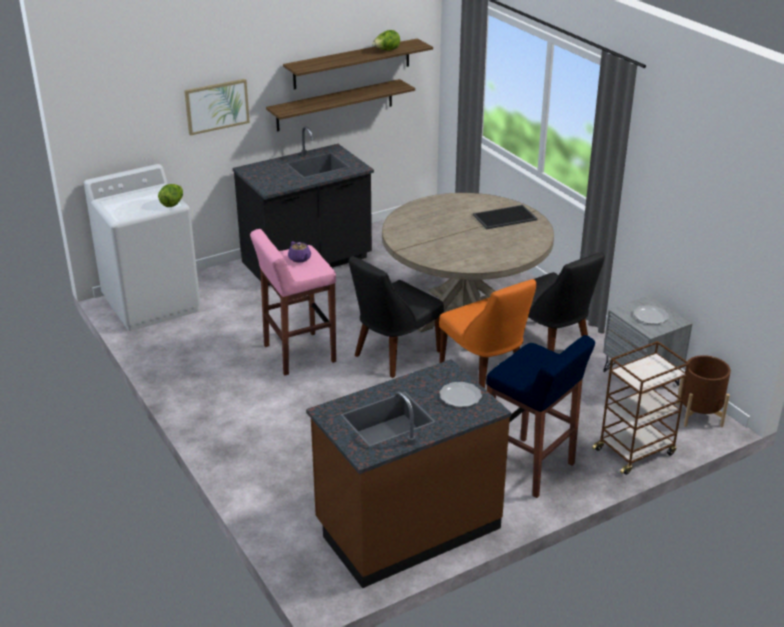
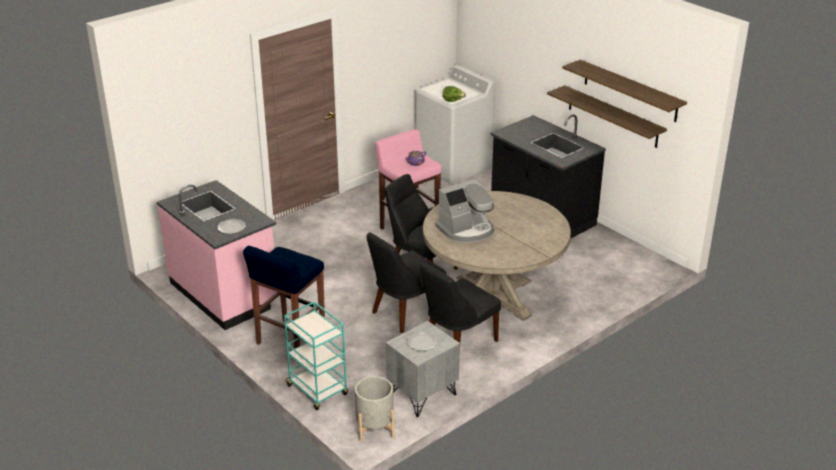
camera: 80 degrees right, 0 degrees up
picture [184,79,250,136] -> none
brown counter [306,359,511,588] -> pink counter [157,180,277,330]
lettuce [372,30,400,50] -> none
orange chair [439,279,536,389] -> black chair [367,232,446,333]
tray [473,205,538,229] -> none
brown cart [592,341,690,475] -> turquoise cart [284,301,348,410]
brown planter [676,355,731,427] -> grey planter [355,376,394,442]
none -> coffee machine [436,179,494,243]

